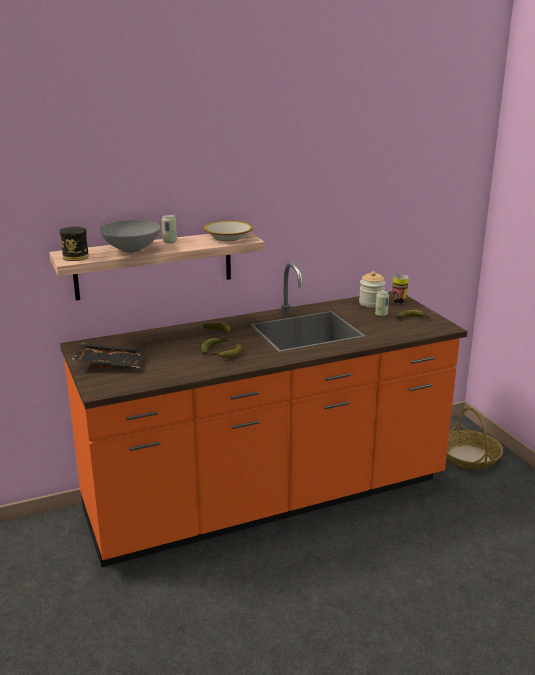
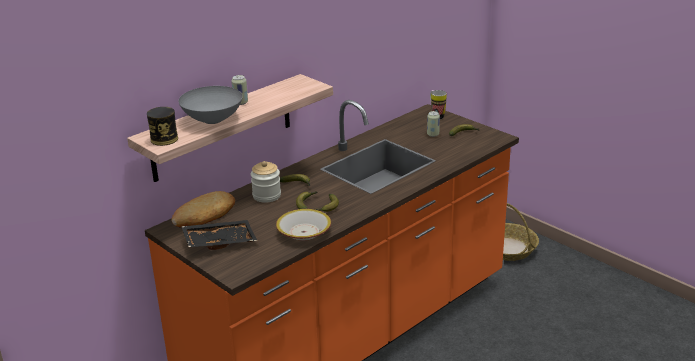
camera: 20 degrees left, 5 degrees up
bowl [203,221,253,241] -> bowl moved to [276,209,331,241]
jar [359,271,386,308] -> jar moved to [251,161,281,203]
none -> bread [171,191,235,228]

